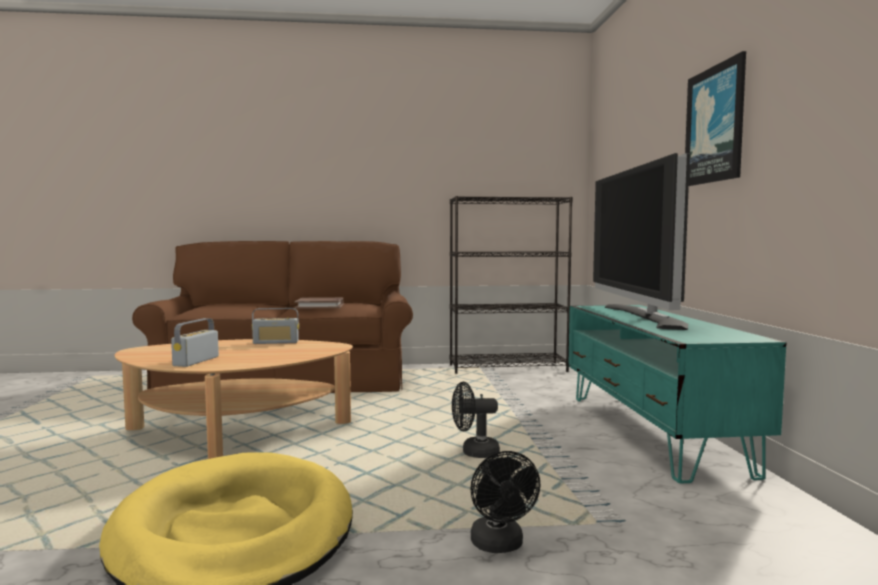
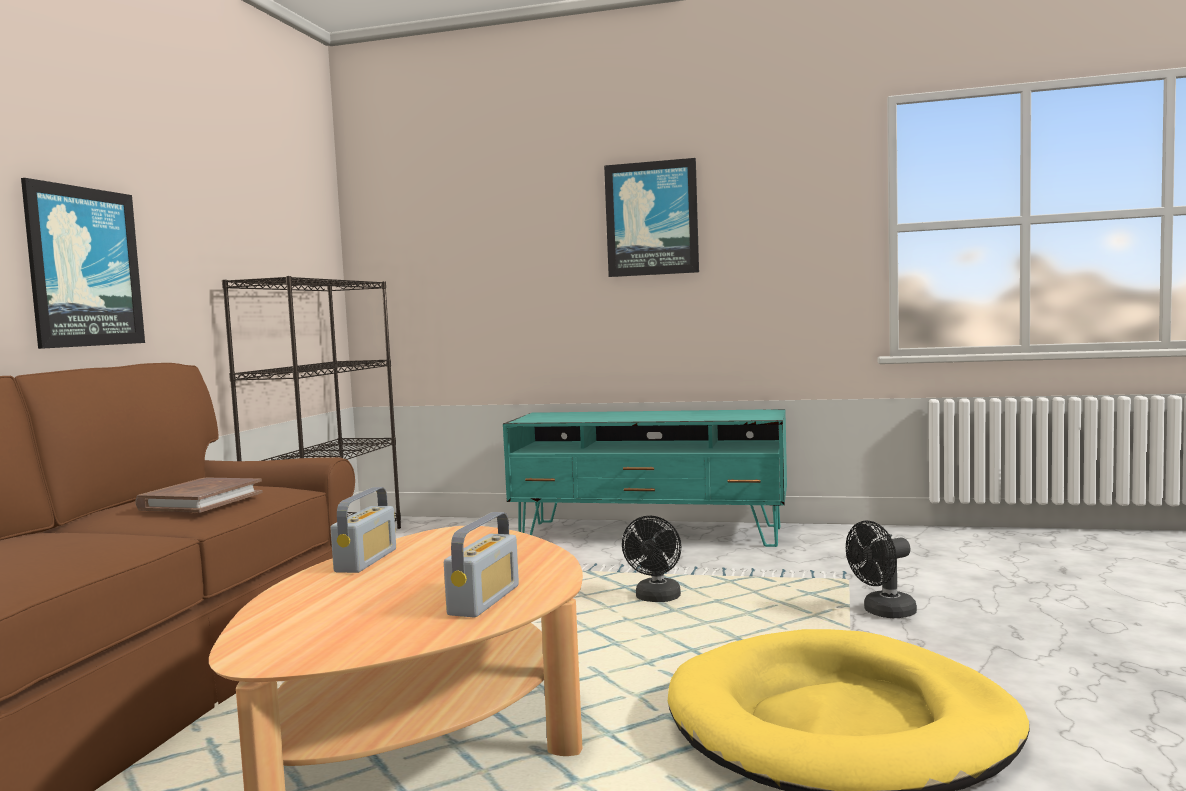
camera: 70 degrees left, 0 degrees up
radio [171,318,219,367] -> radio turned 105 degrees counterclockwise [444,512,519,617]
black fan [470,451,540,553] -> black fan turned 150 degrees clockwise [846,521,917,618]
television [593,153,690,330] -> none
none -> picture [21,178,145,349]

